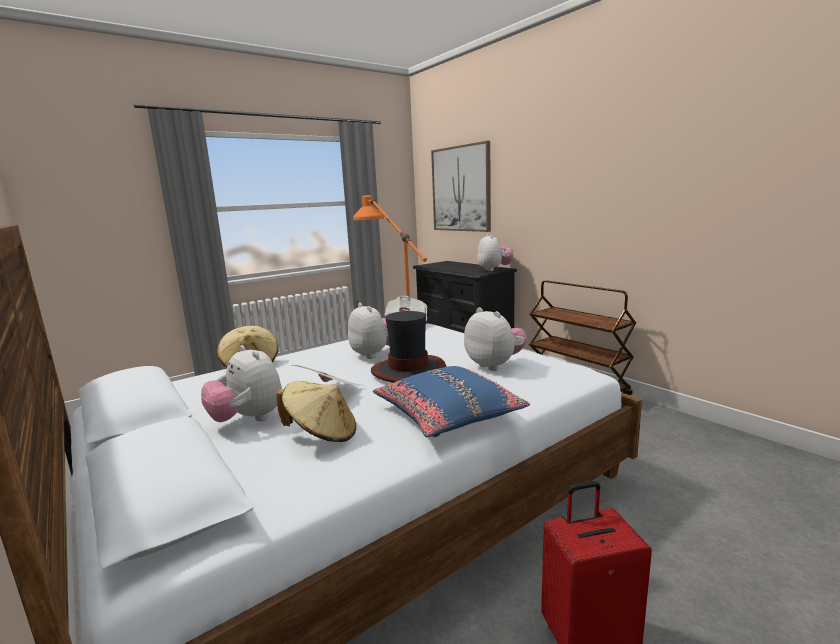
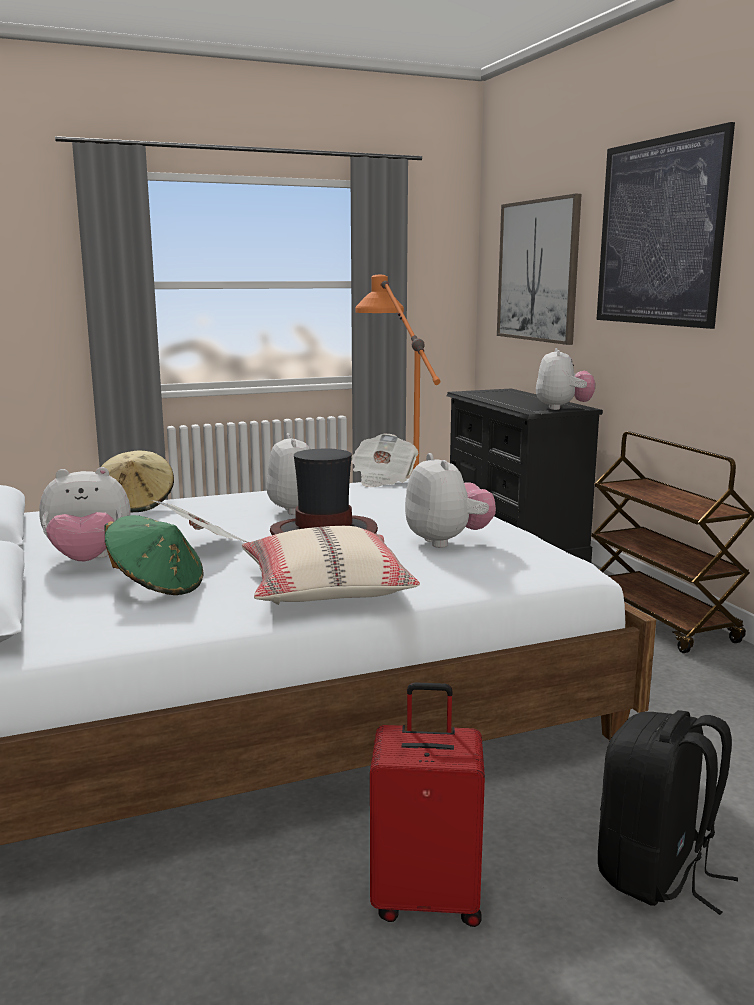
camera: 15 degrees right, 0 degrees up
plush toy [201,345,282,422] -> plush toy turned 75 degrees counterclockwise [39,467,131,561]
beige hat [276,381,356,442] -> green hat [104,515,203,595]
blue pillow [373,366,530,437] -> beige pillow [242,526,420,605]
none -> picture [597,122,735,329]
none -> black backpack [598,710,738,915]

